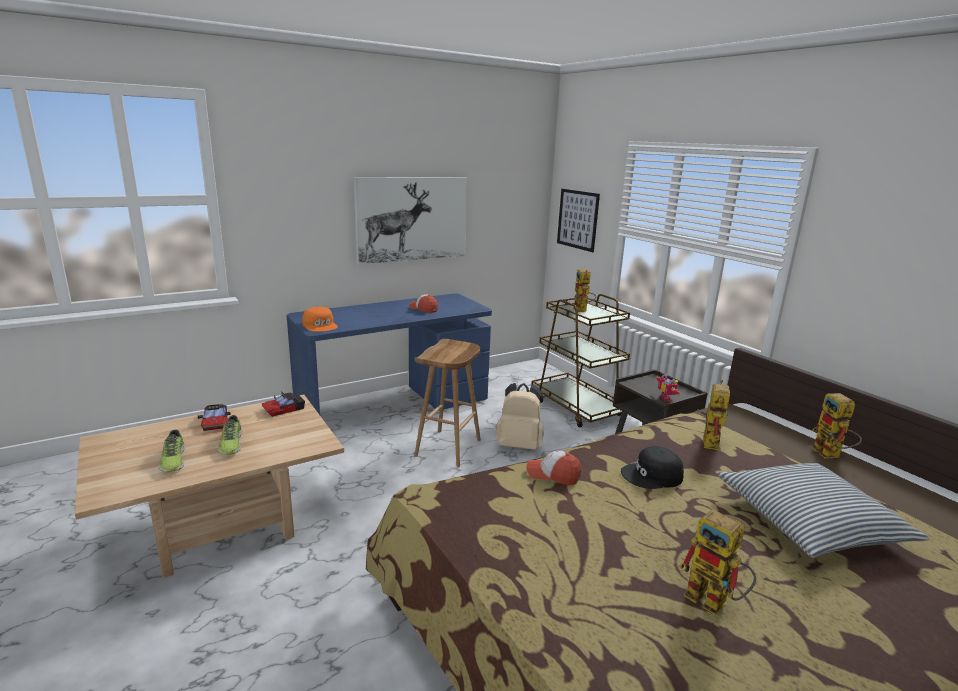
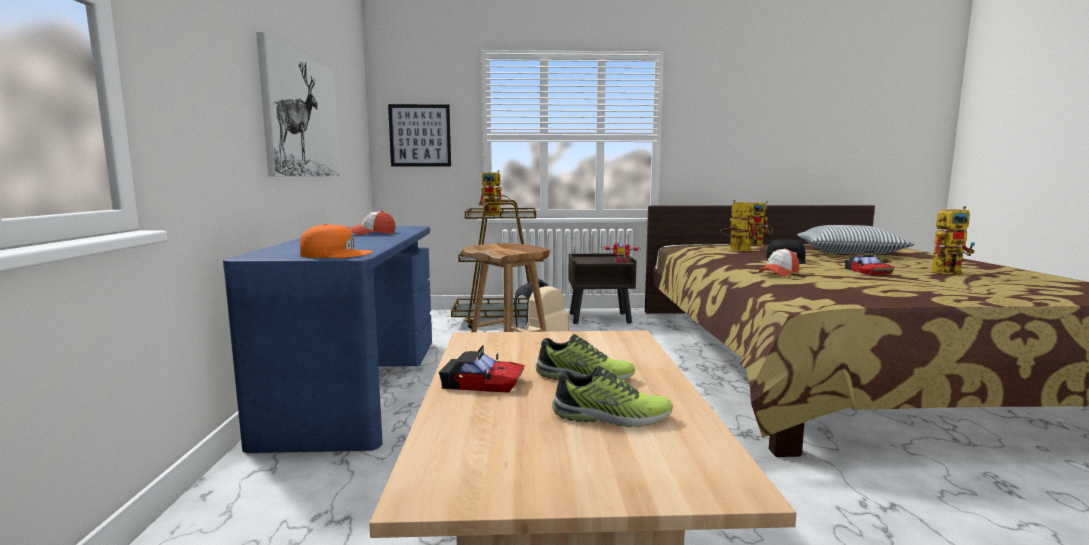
camera: 60 degrees left, 10 degrees down
toy car [262,391,305,417] -> toy car moved to [845,251,894,275]

